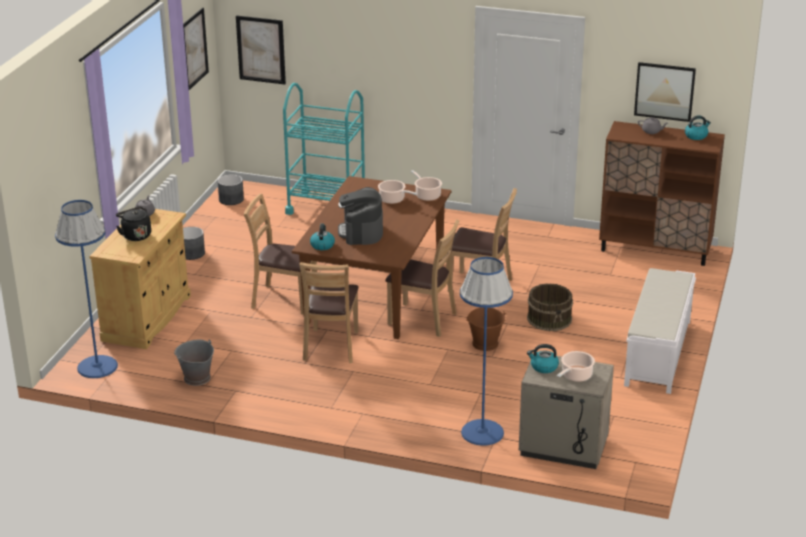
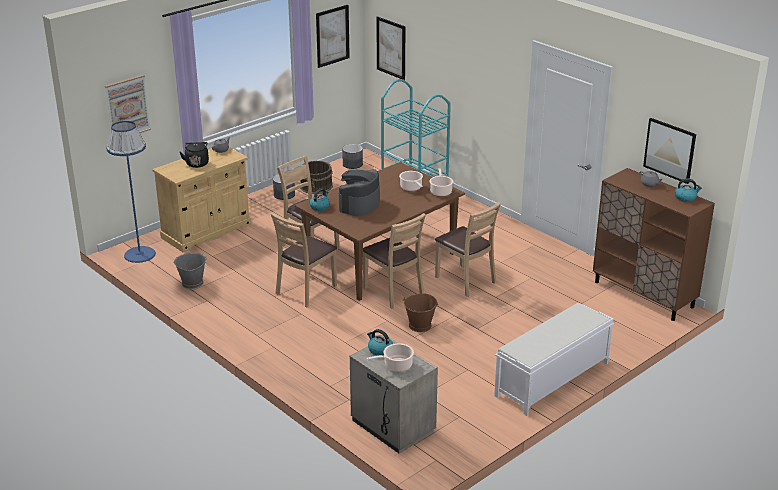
camera: 30 degrees right, 0 degrees up
blue floor lamp [460,257,513,446] -> none
brown bucket [527,283,573,331] -> brown bucket moved to [301,161,333,194]
none -> picture [105,75,151,133]

